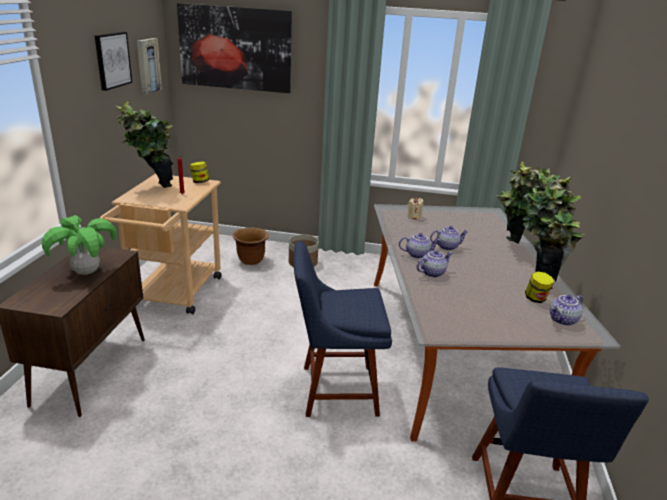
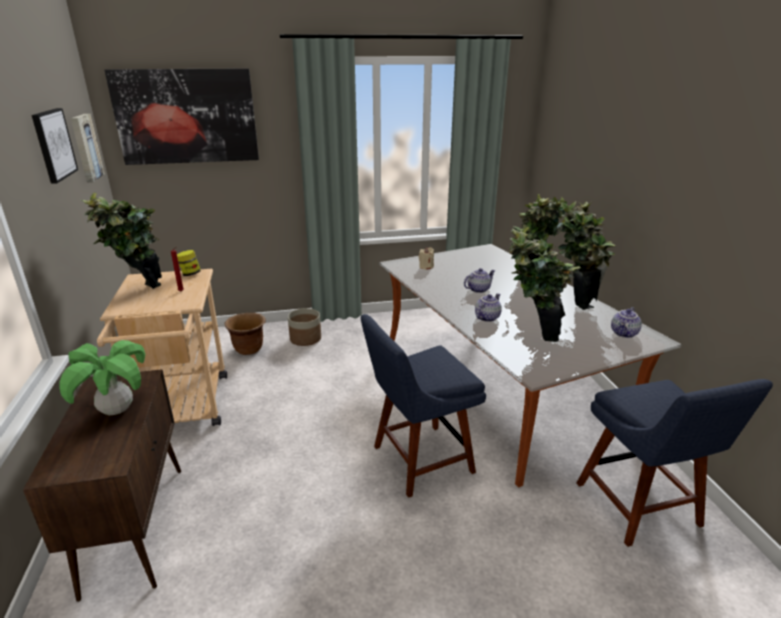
camera: 20 degrees left, 0 degrees up
teapot [399,233,440,259] -> none
jar [525,271,554,303] -> none
none -> potted plant [509,227,581,342]

